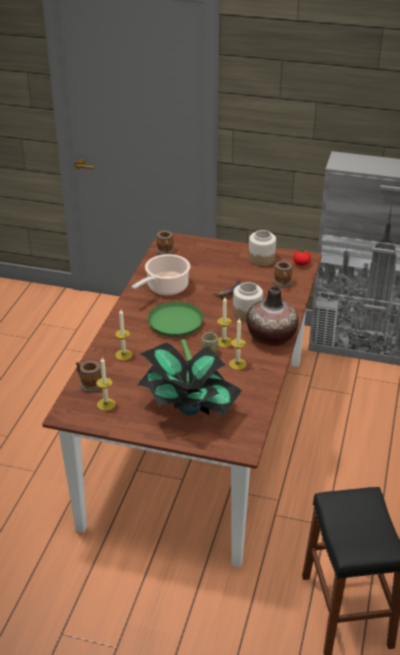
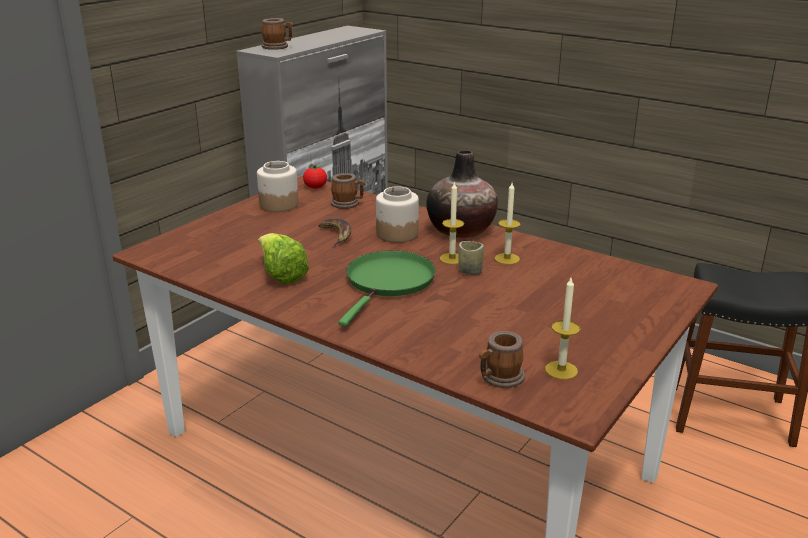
camera: 70 degrees left, 10 degrees down
candle [115,310,133,361] -> none
cooking pot [132,254,190,295] -> lettuce [258,233,309,284]
potted plant [138,343,241,418] -> none
green frying pan [148,302,204,361] -> green frying pan turned 105 degrees clockwise [338,251,436,326]
mug [156,231,175,255] -> mug moved to [262,18,293,50]

